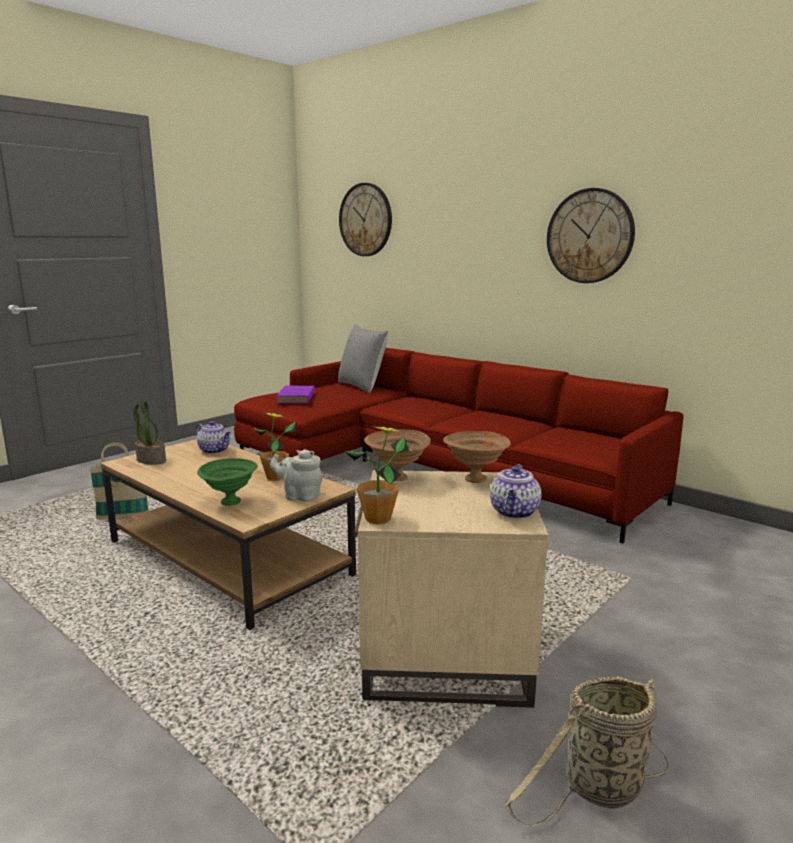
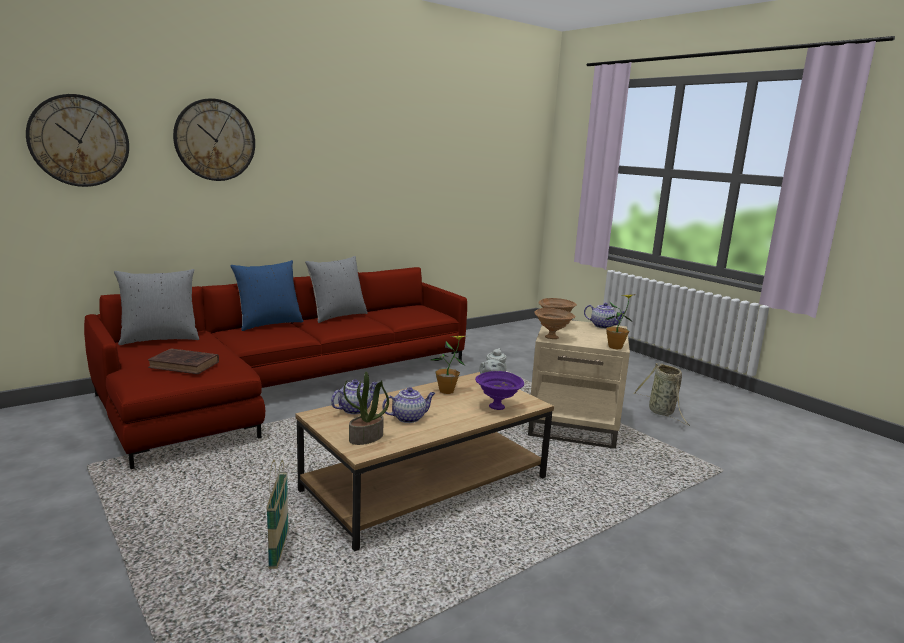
camera: 80 degrees left, 0 degrees up
green bowl [197,458,258,506] -> purple bowl [475,371,524,410]
purple book [277,386,315,403] -> brown book [148,348,219,374]
wall clock [547,188,635,283] -> wall clock moved to [173,98,255,181]
none -> blue pillow [230,260,303,331]
none -> grey pillow [305,256,368,323]
none -> teapot [382,387,436,423]

